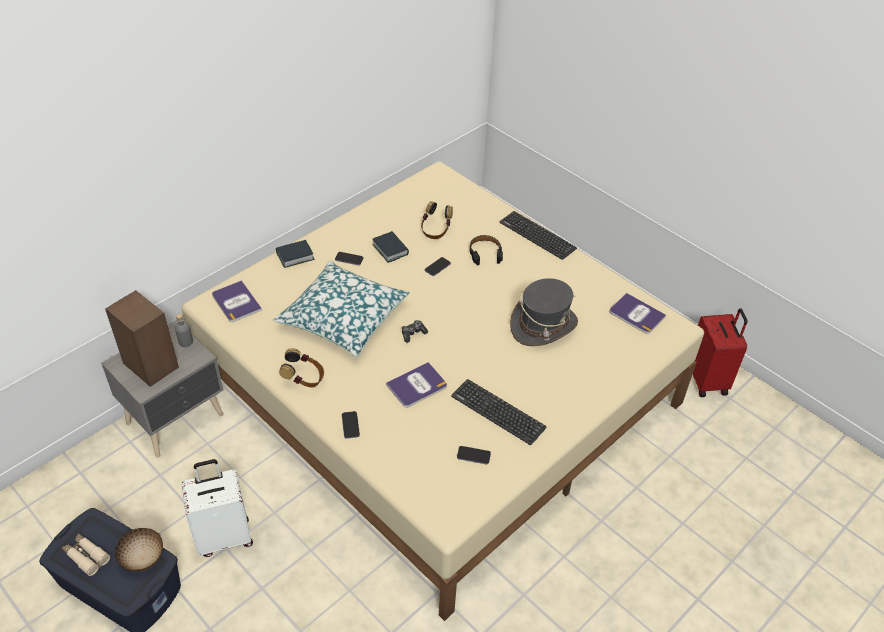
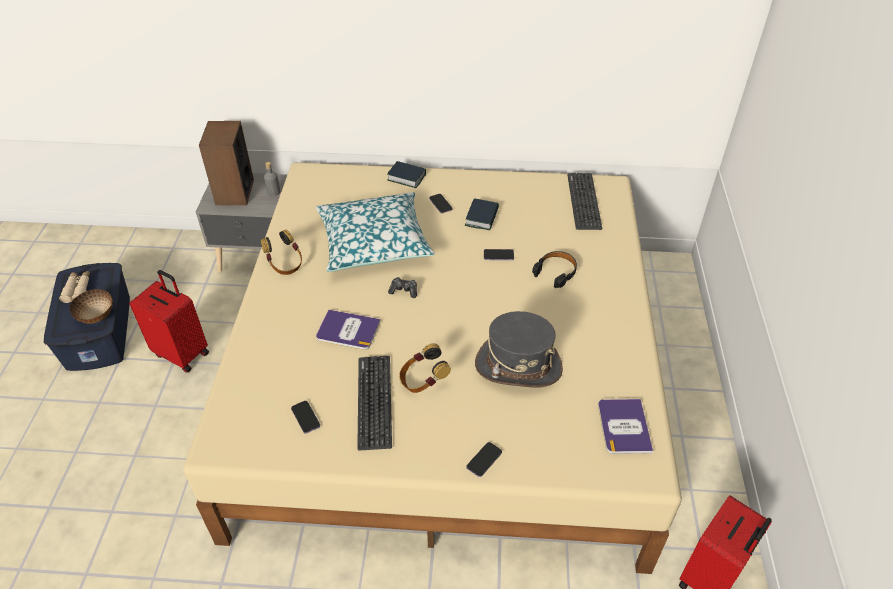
camera: 50 degrees right, 0 degrees up
white suitcase [181,459,253,557] -> red suitcase [129,270,209,373]
book [212,280,262,322] -> none
phone [342,411,360,439] -> phone moved to [467,442,502,477]
headphones [421,201,453,239] -> headphones moved to [399,344,451,393]
keyboard [500,211,577,260] -> keyboard moved to [567,173,602,230]

